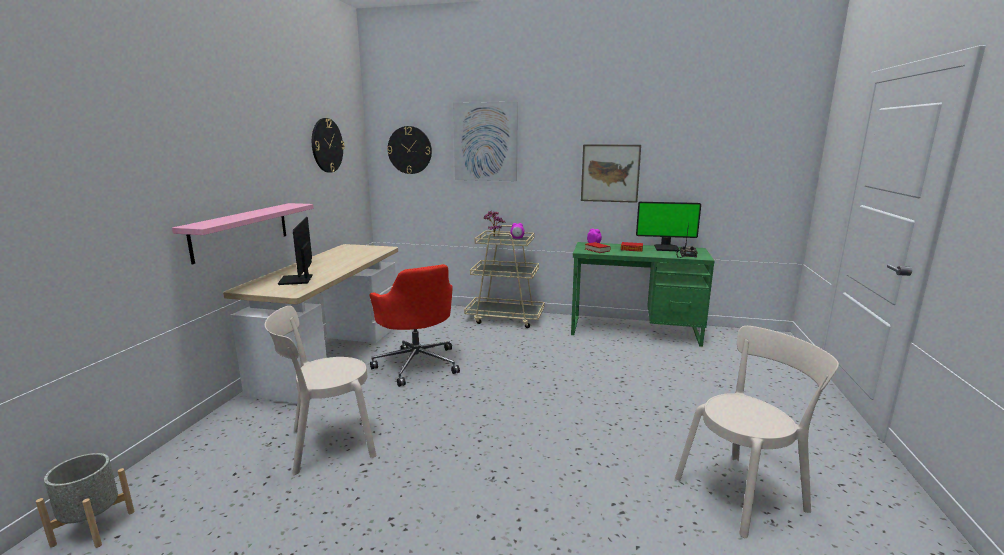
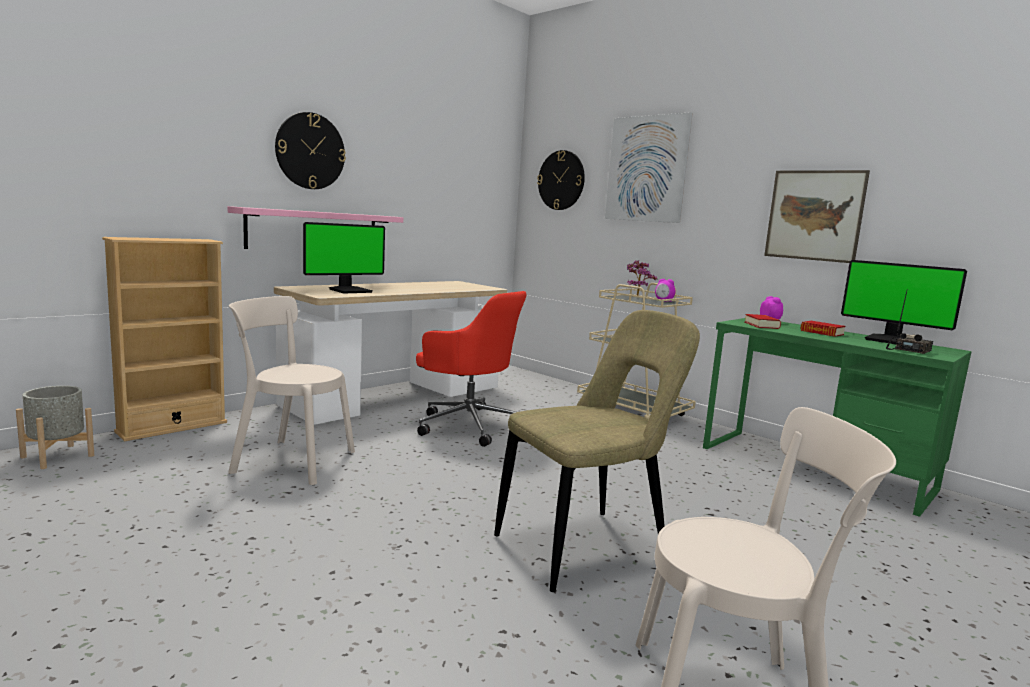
camera: 30 degrees right, 5 degrees down
monitor [278,217,313,285] -> monitor turned 150 degrees counterclockwise [303,222,385,293]
wall clock [312,118,345,173] -> wall clock moved to [275,112,346,189]
red office chair [369,264,460,387] -> red office chair turned 60 degrees counterclockwise [416,291,527,447]
none -> beige bookcase [102,237,227,441]
none -> beige chair [494,310,700,592]

